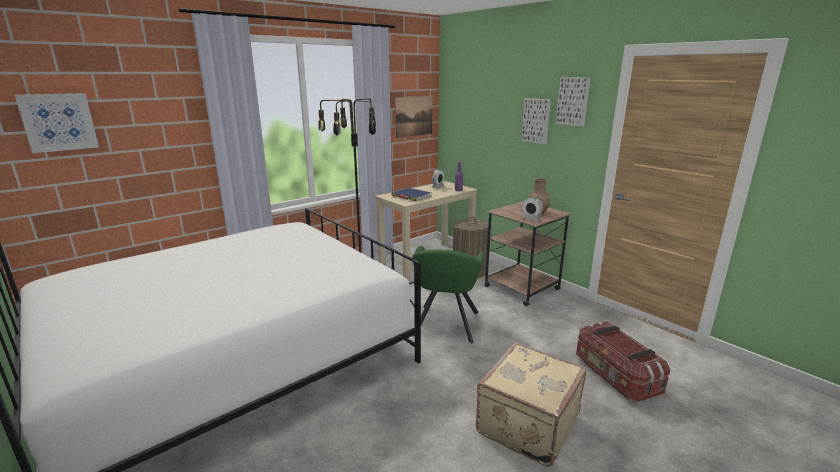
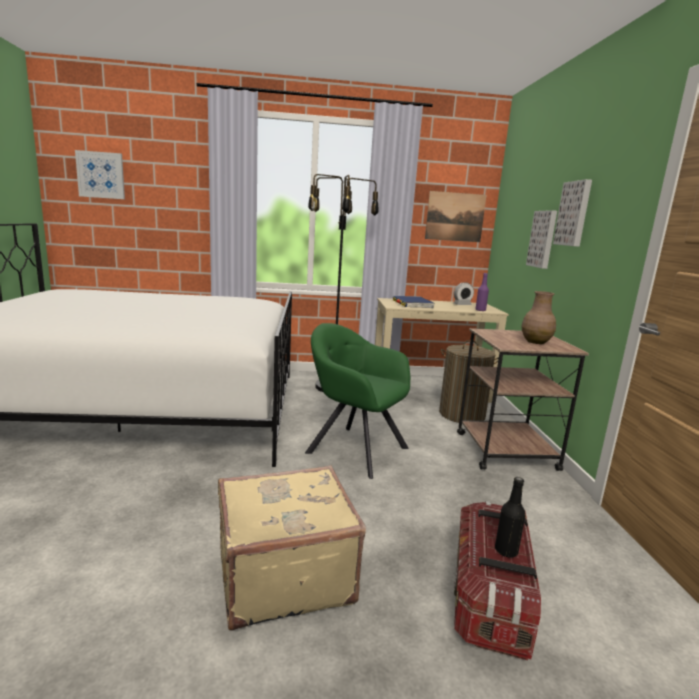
camera: 35 degrees right, 5 degrees down
green armchair [412,246,485,343] -> green armchair turned 75 degrees clockwise [305,323,410,479]
alarm clock [522,197,543,221] -> none
picture [556,77,591,126] -> picture moved to [526,210,557,269]
none -> black bottle [495,477,525,558]

